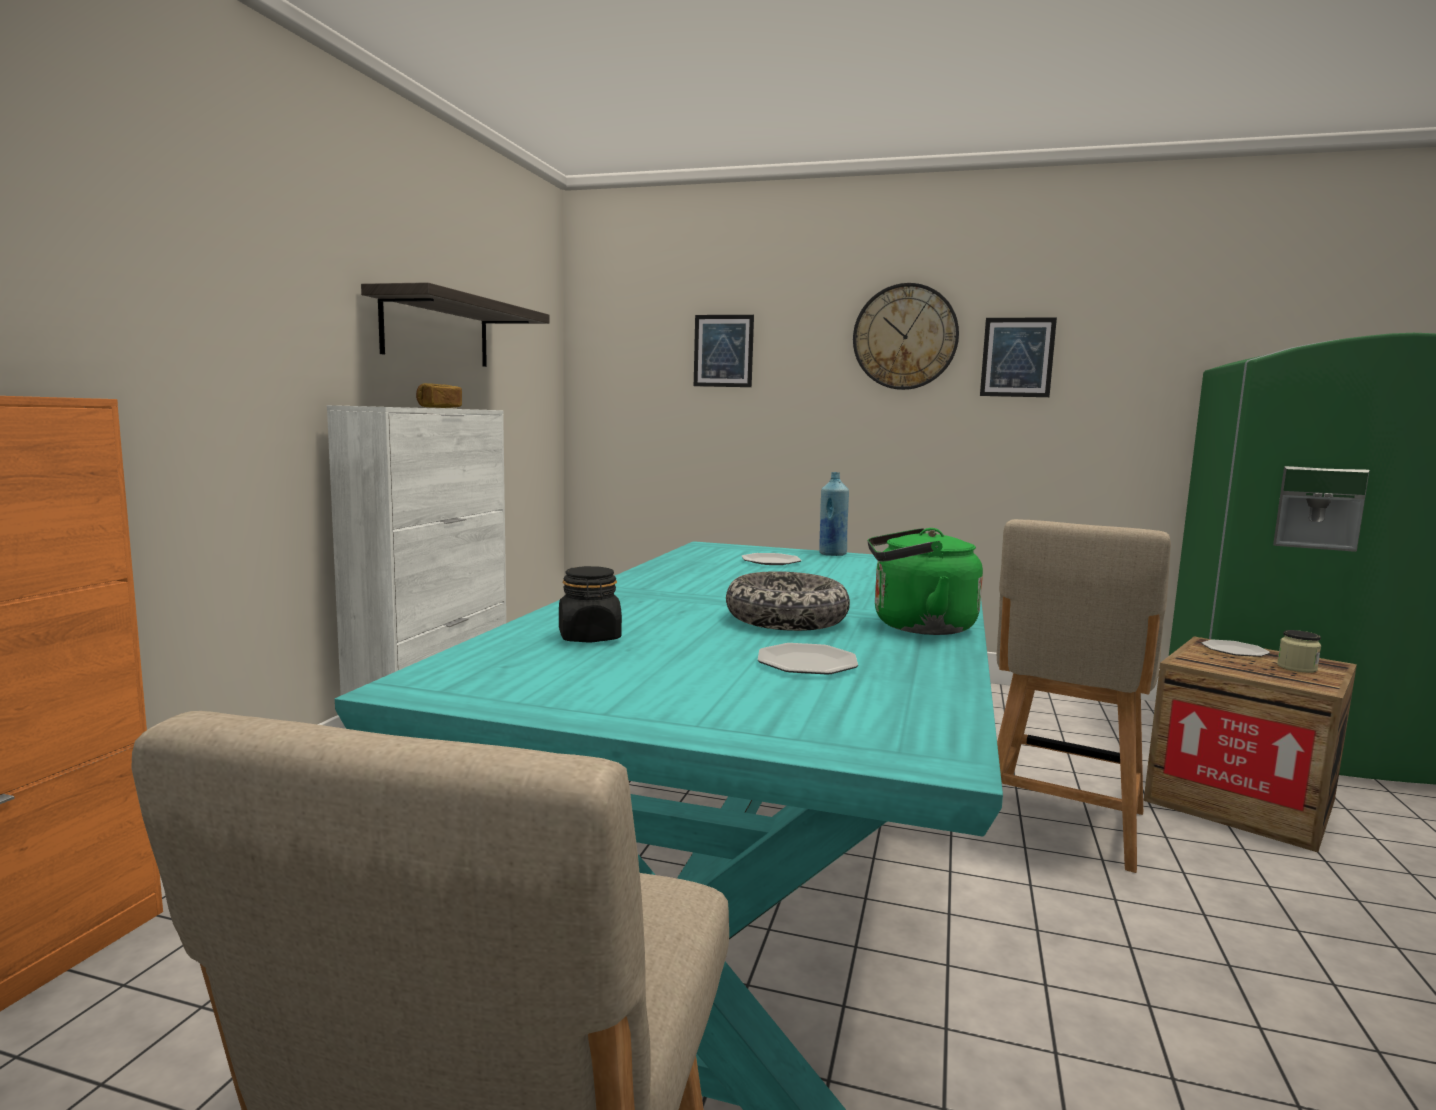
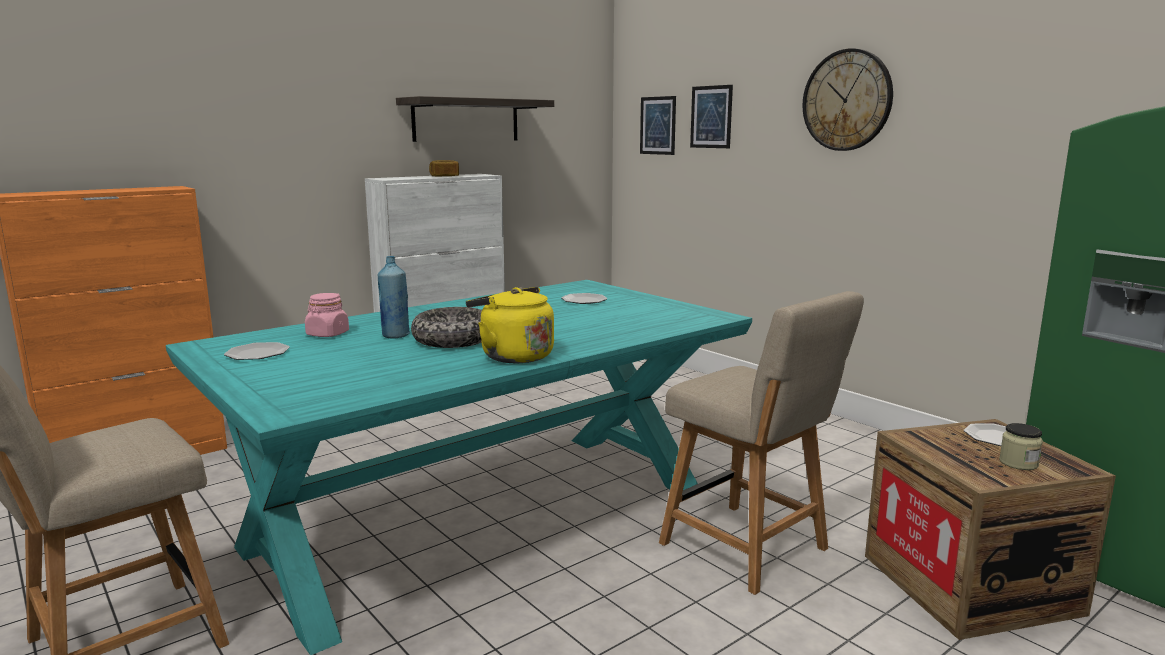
camera: 35 degrees right, 5 degrees up
black jar [559,566,622,642] -> pink jar [305,293,349,337]
plate [758,643,858,675] -> plate moved to [224,342,290,360]
blue bottle [819,472,849,556] -> blue bottle moved to [378,256,410,339]
green kettle [868,528,983,635] -> yellow kettle [466,287,554,363]
picture [980,317,1057,397] -> picture moved to [640,96,676,155]
beige chair [997,519,1171,873] -> beige chair turned 105 degrees counterclockwise [659,291,864,595]

